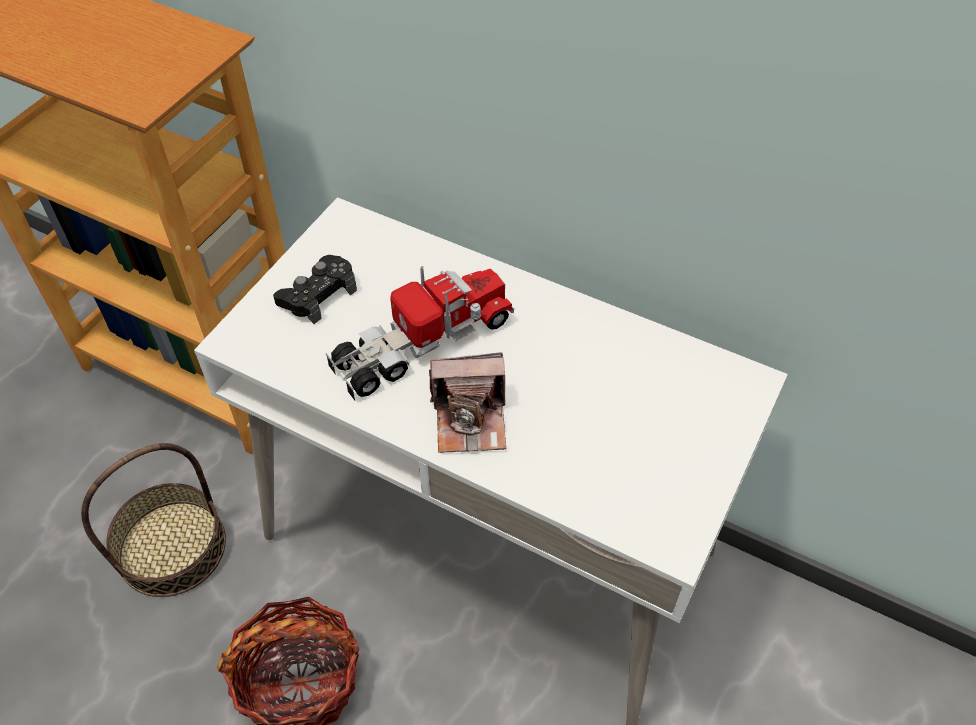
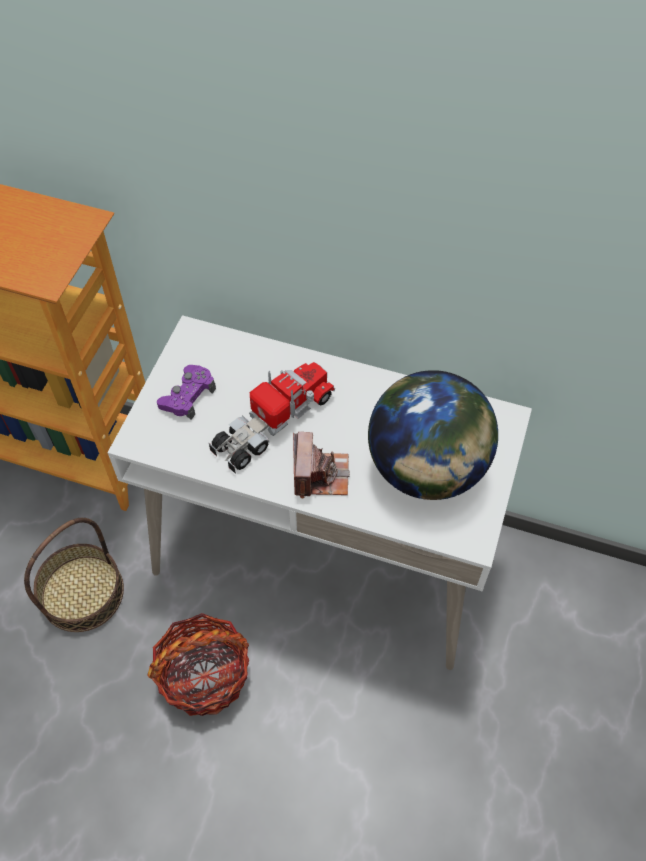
camera: 10 degrees left, 5 degrees up
black game controller [273,255,357,324] -> purple game controller [157,365,216,420]
camera [429,352,506,453] -> camera turned 75 degrees counterclockwise [293,432,350,499]
none -> globe [368,370,498,500]

